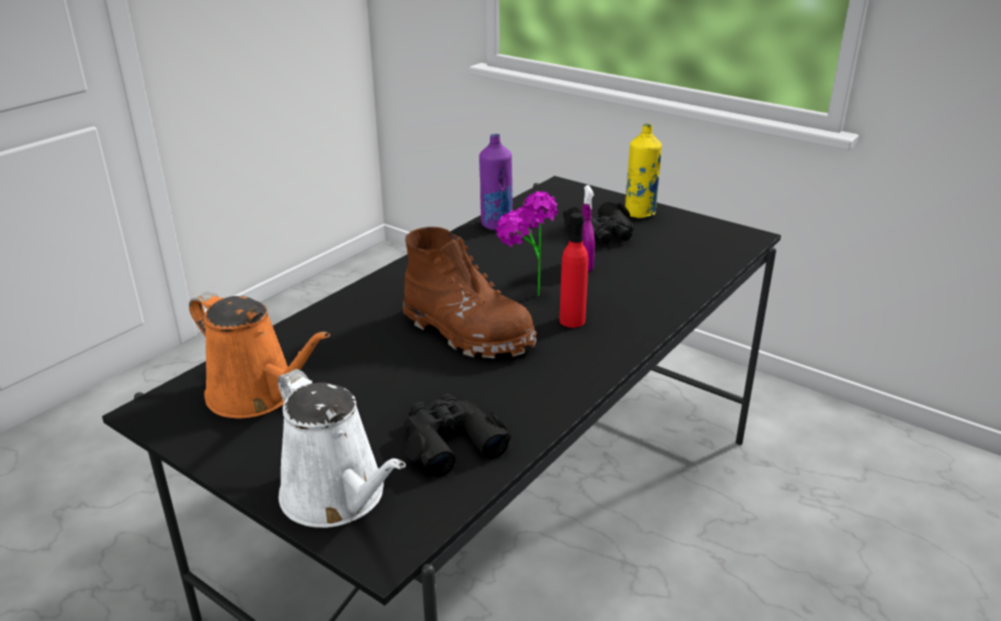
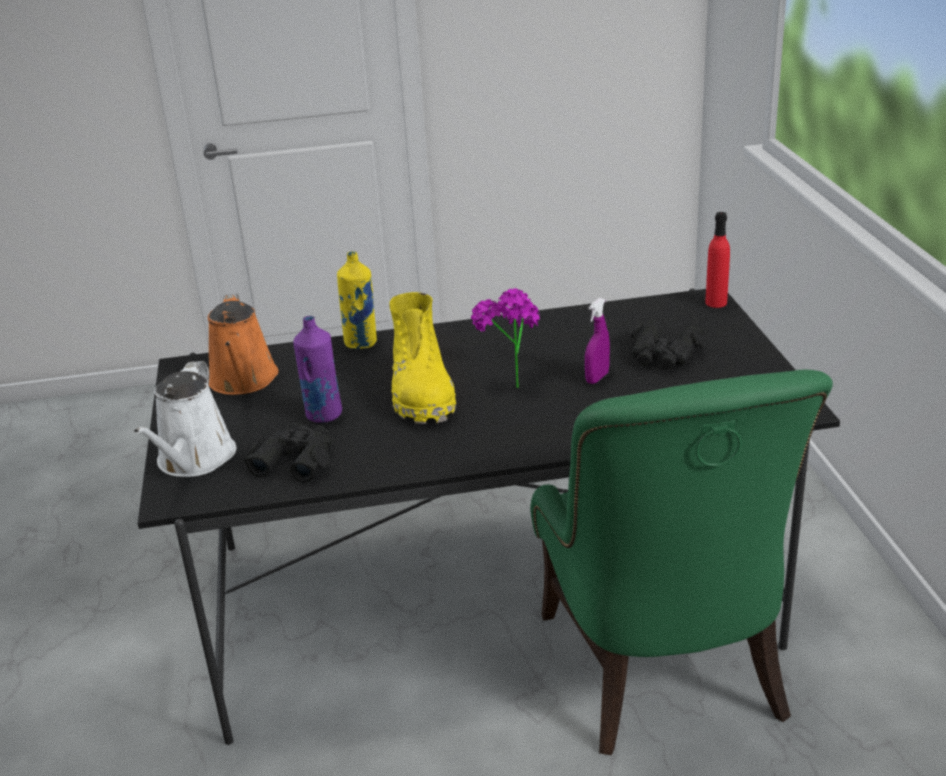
camera: 45 degrees right, 0 degrees up
brown boot [403,227,537,358] -> yellow boot [389,292,456,424]
purple bottle [479,134,513,230] -> purple bottle moved to [293,316,342,423]
red bottle [559,213,588,328] -> red bottle moved to [705,212,730,308]
yellow bottle [625,123,662,218] -> yellow bottle moved to [337,251,377,349]
none -> green chair [530,370,833,755]

